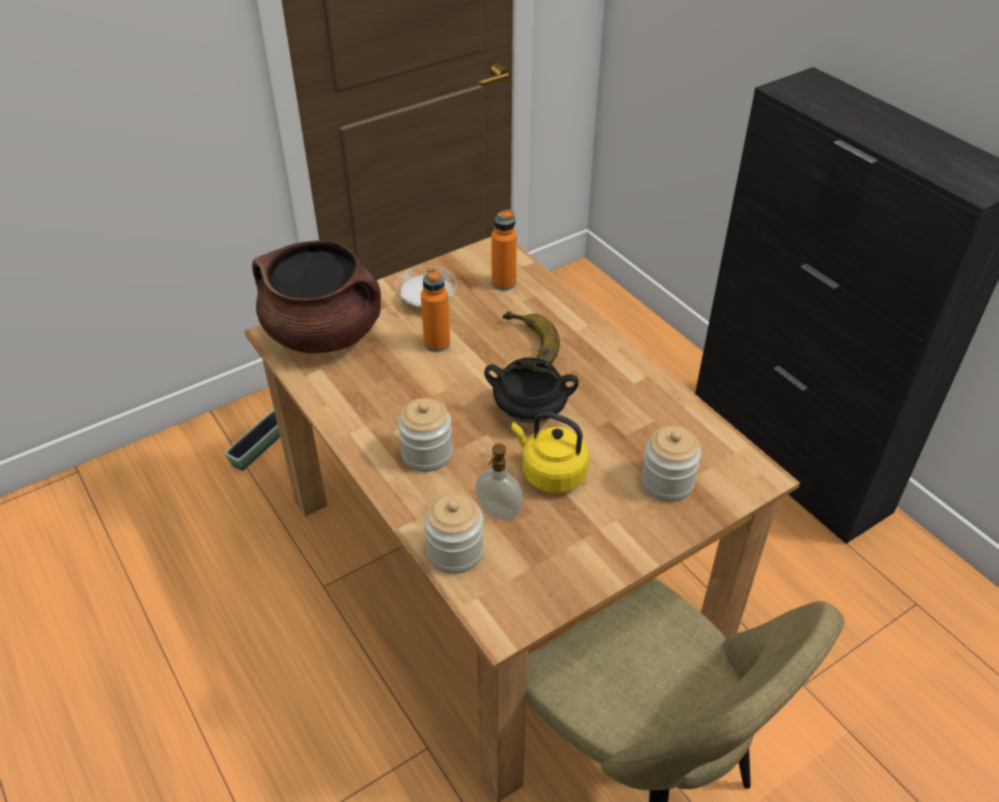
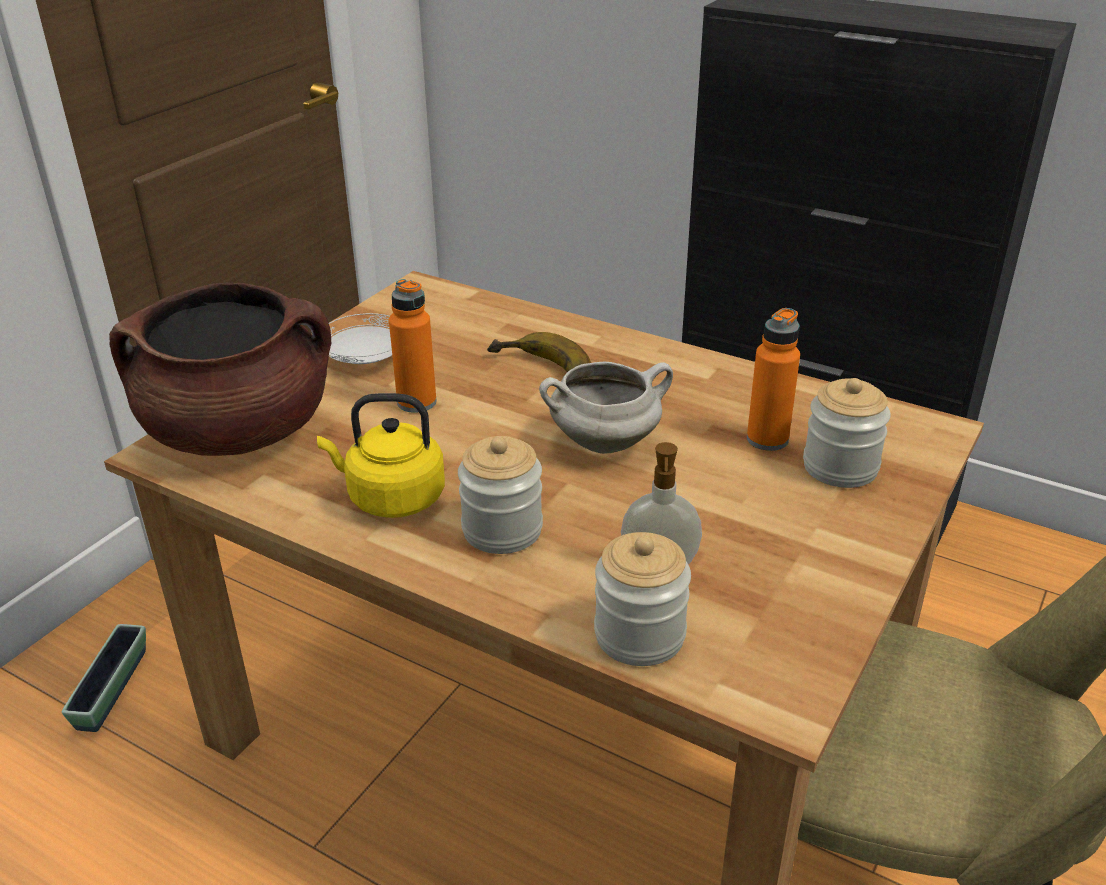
camera: 25 degrees left, 10 degrees down
black cooking pot [484,357,579,423] -> white cooking pot [539,362,673,454]
orange bottle [491,210,517,291] -> orange bottle moved to [747,308,800,451]
yellow kettle [511,411,589,493] -> yellow kettle moved to [317,393,445,518]

